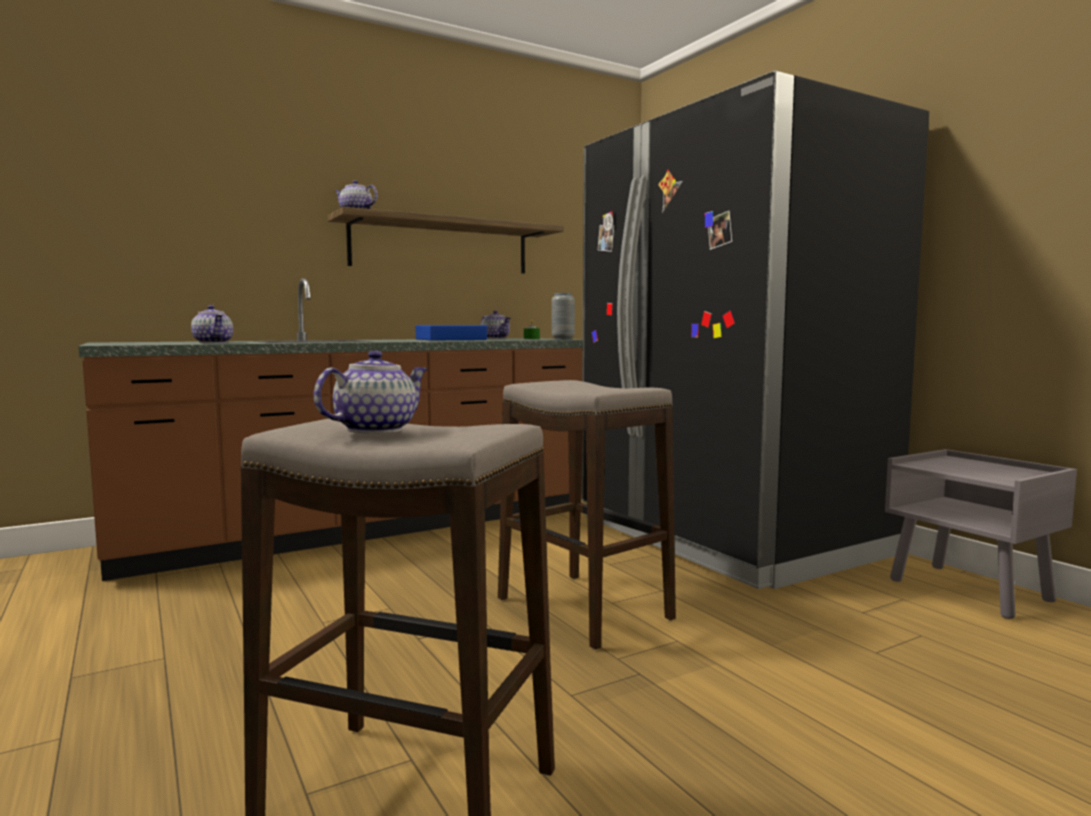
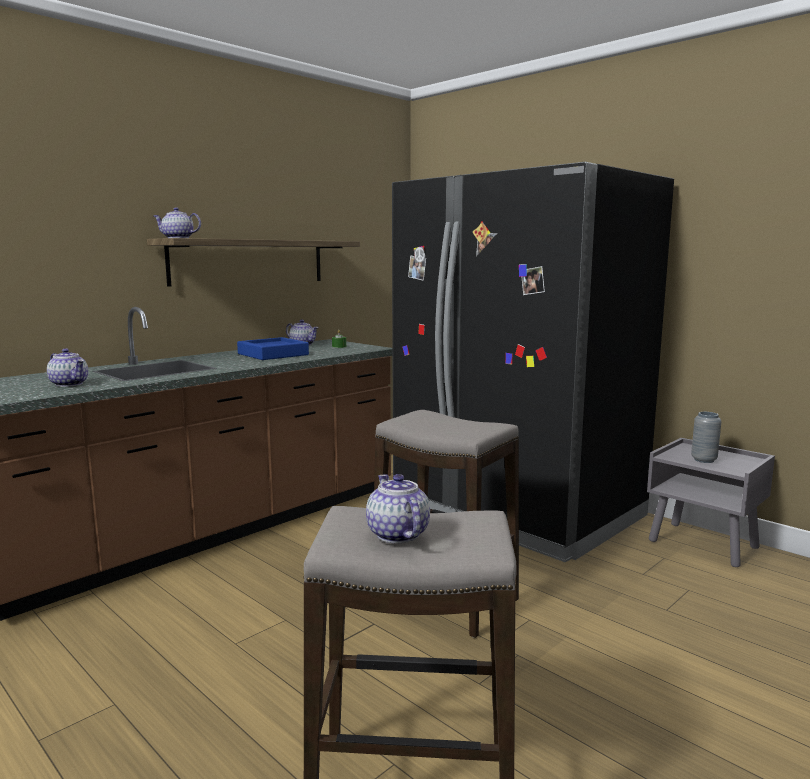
camera: 15 degrees left, 5 degrees up
teapot [314,350,428,434] -> teapot turned 45 degrees counterclockwise [366,474,430,543]
grey vase [552,293,575,339] -> grey vase moved to [691,412,721,463]

